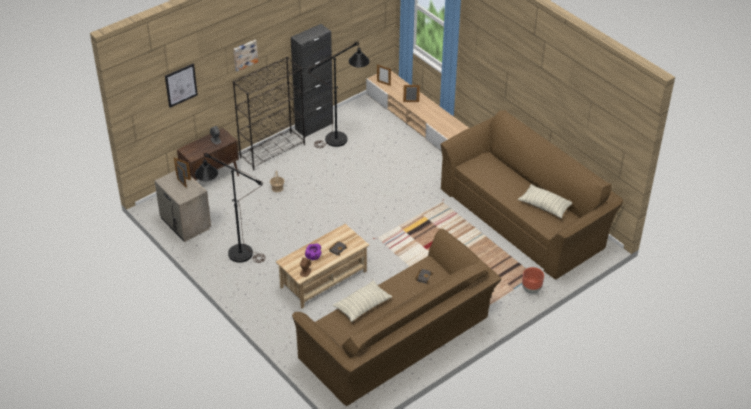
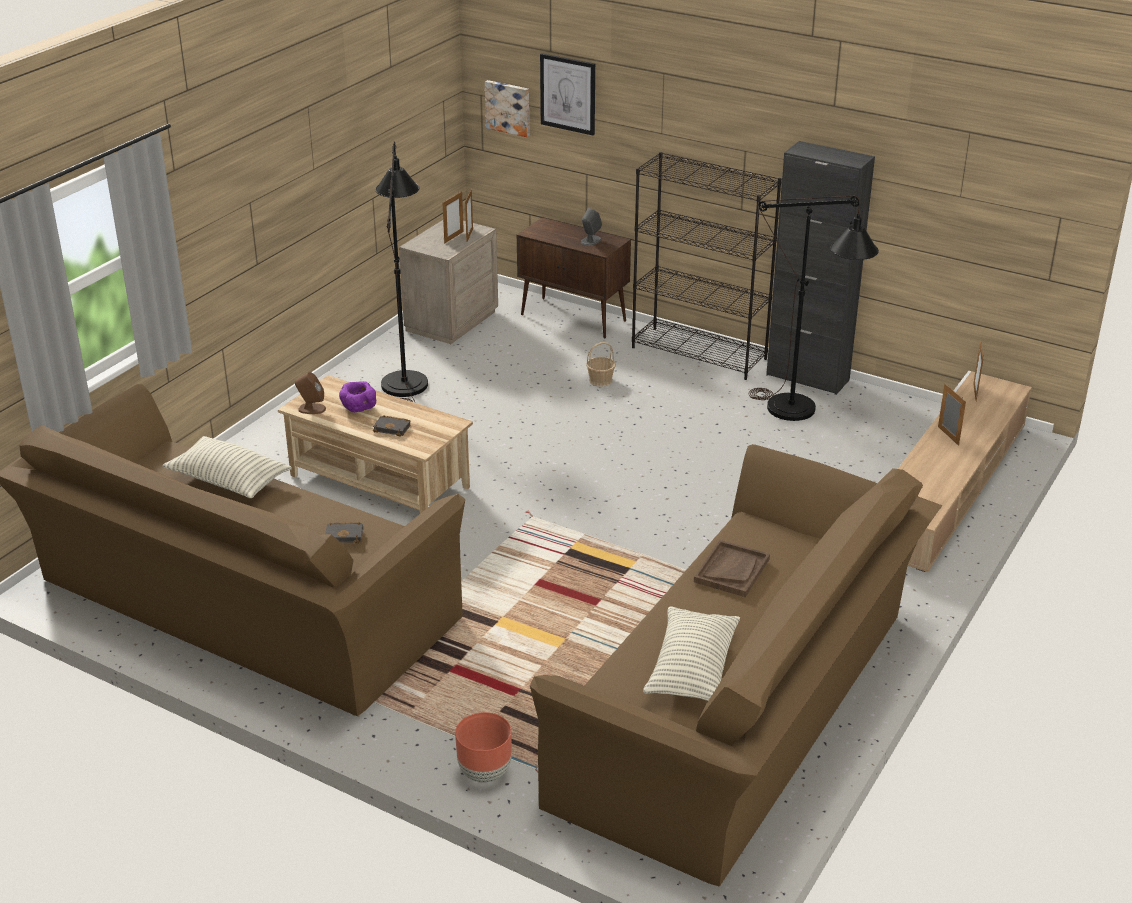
camera: 70 degrees right, 10 degrees down
picture [233,40,258,71] -> picture moved to [485,80,529,137]
none -> brown tray [694,540,770,597]

